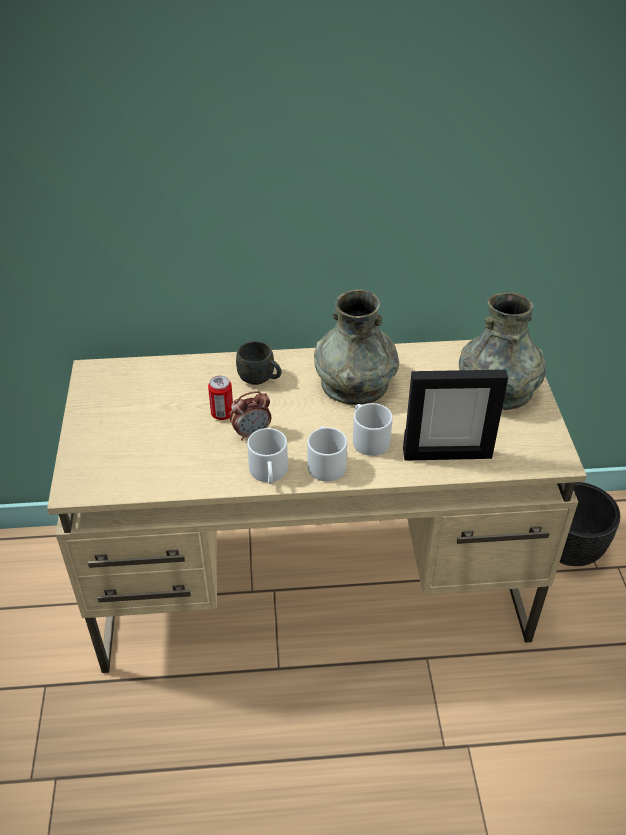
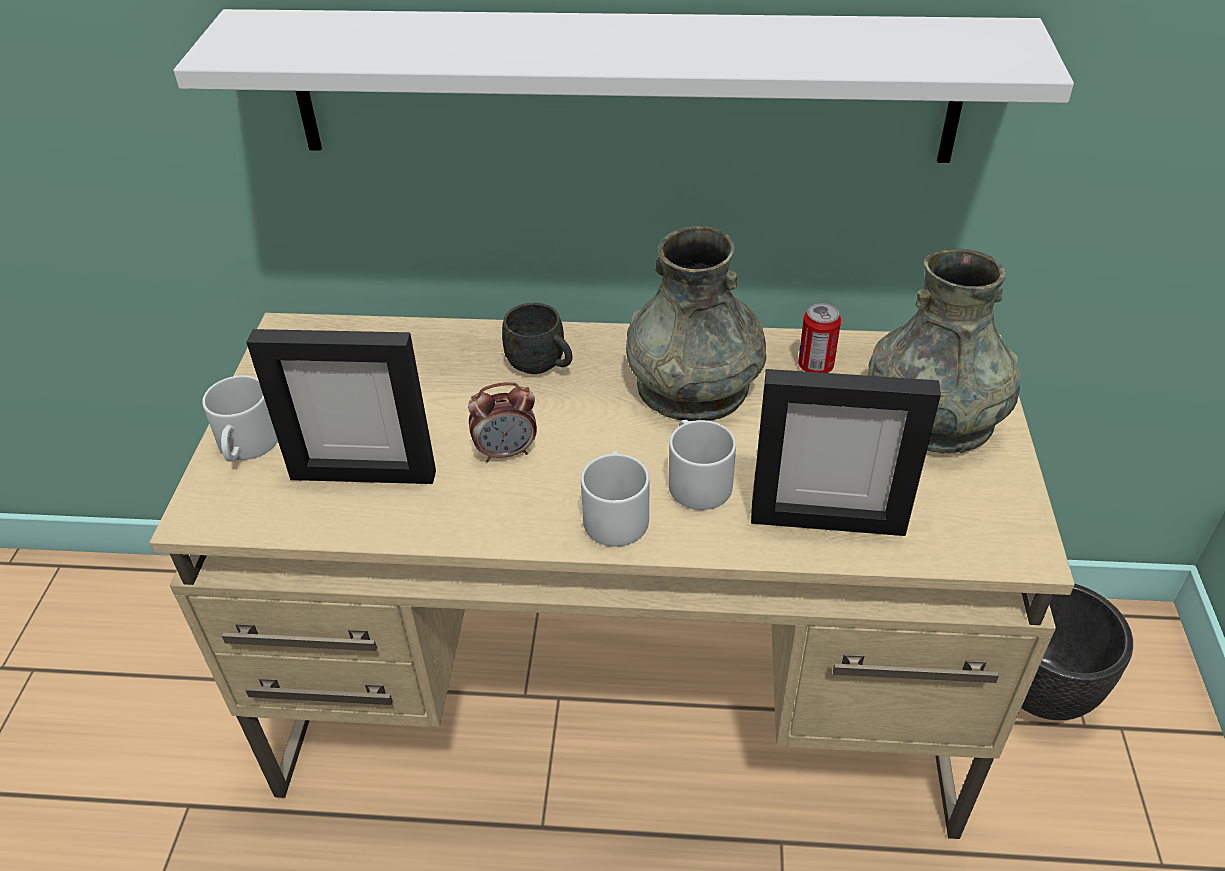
camera: 10 degrees right, 0 degrees up
can [208,376,233,420] -> can moved to [798,303,841,373]
white mug [247,428,288,484] -> white mug moved to [202,376,278,462]
none -> white shelf [174,9,1074,163]
none -> picture frame [246,329,436,484]

